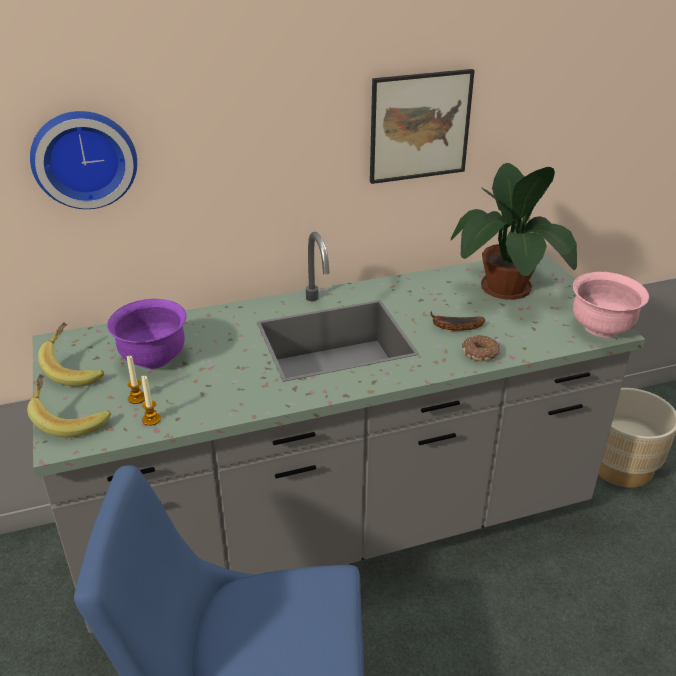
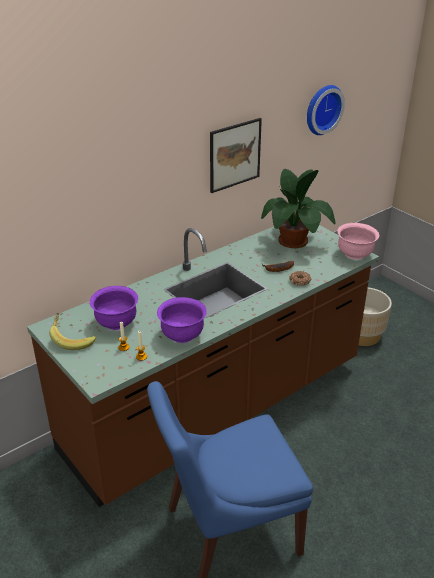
camera: 20 degrees left, 0 degrees up
banana [27,374,111,438] -> none
wall clock [30,111,137,209] -> wall clock moved to [307,85,345,135]
grey counter [33,232,645,633] -> brown counter [27,225,379,507]
none -> purple bowl [157,297,207,343]

